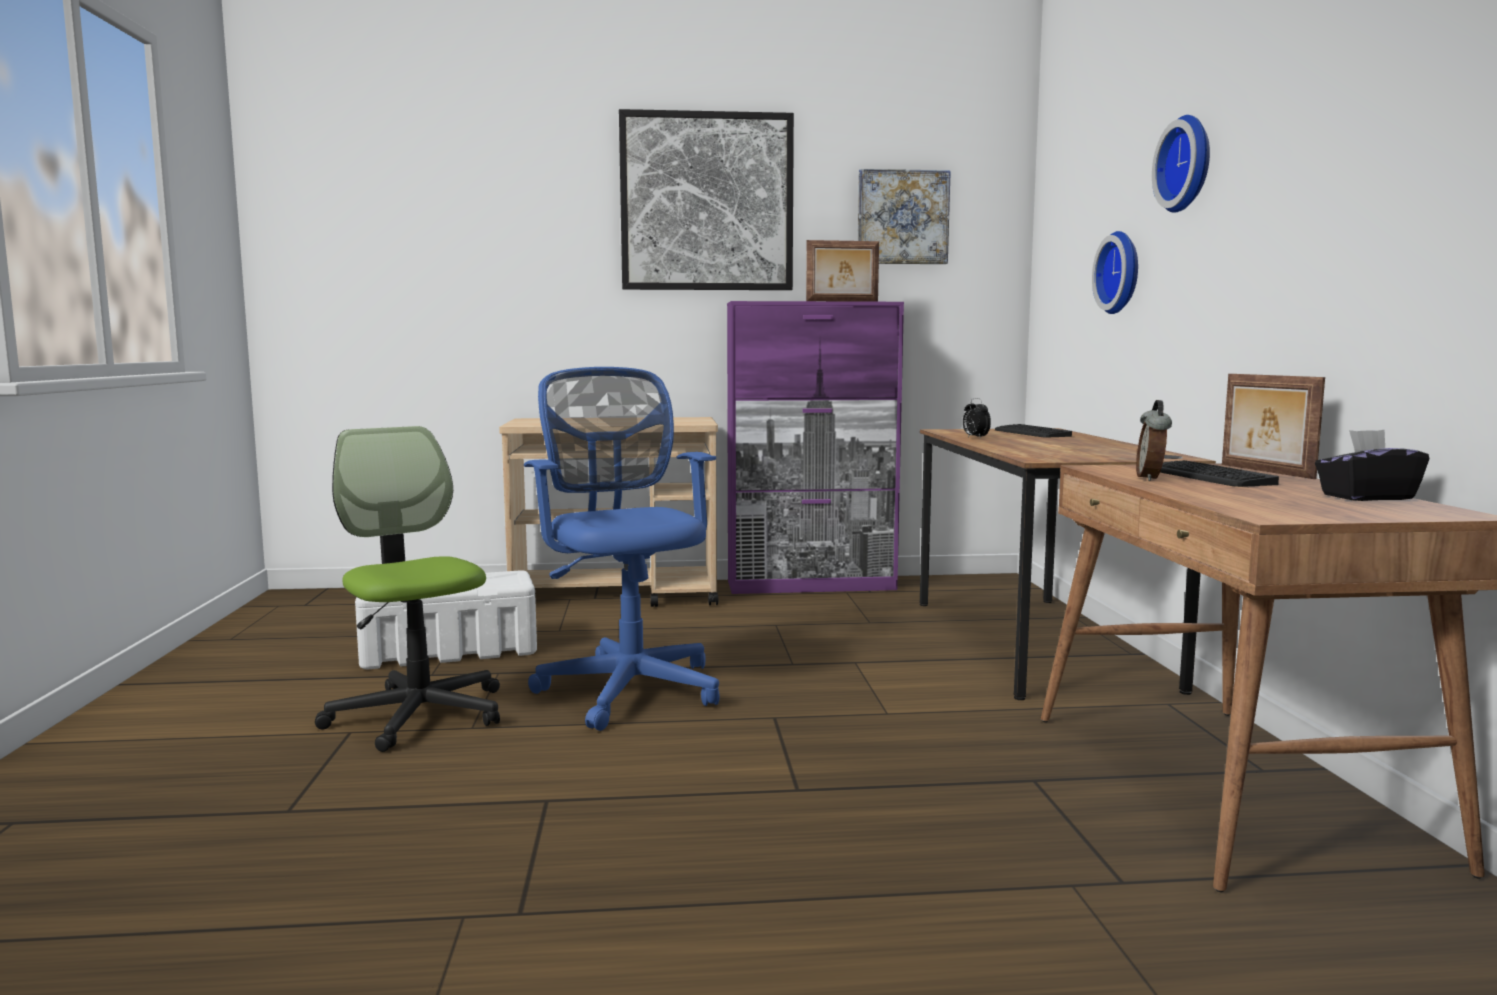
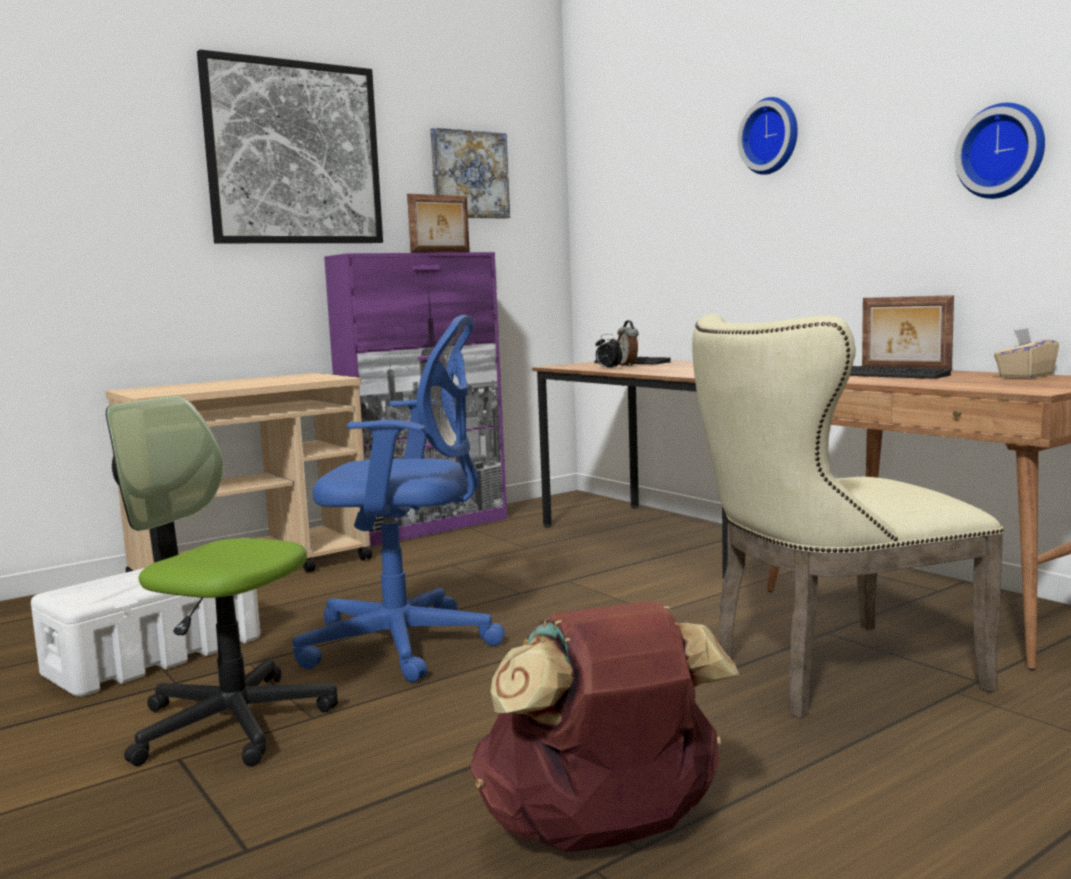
camera: 30 degrees left, 0 degrees up
blue office chair [524,367,720,731] -> blue office chair turned 150 degrees clockwise [292,315,505,682]
wall clock [1092,231,1138,314] -> wall clock moved to [954,103,1045,199]
alarm clock [1136,400,1172,481] -> alarm clock moved to [617,320,639,367]
black tissue box [1315,430,1429,501] -> beige tissue box [994,328,1059,378]
none -> brown backpack [471,601,740,852]
none -> beige chair [692,314,1004,718]

